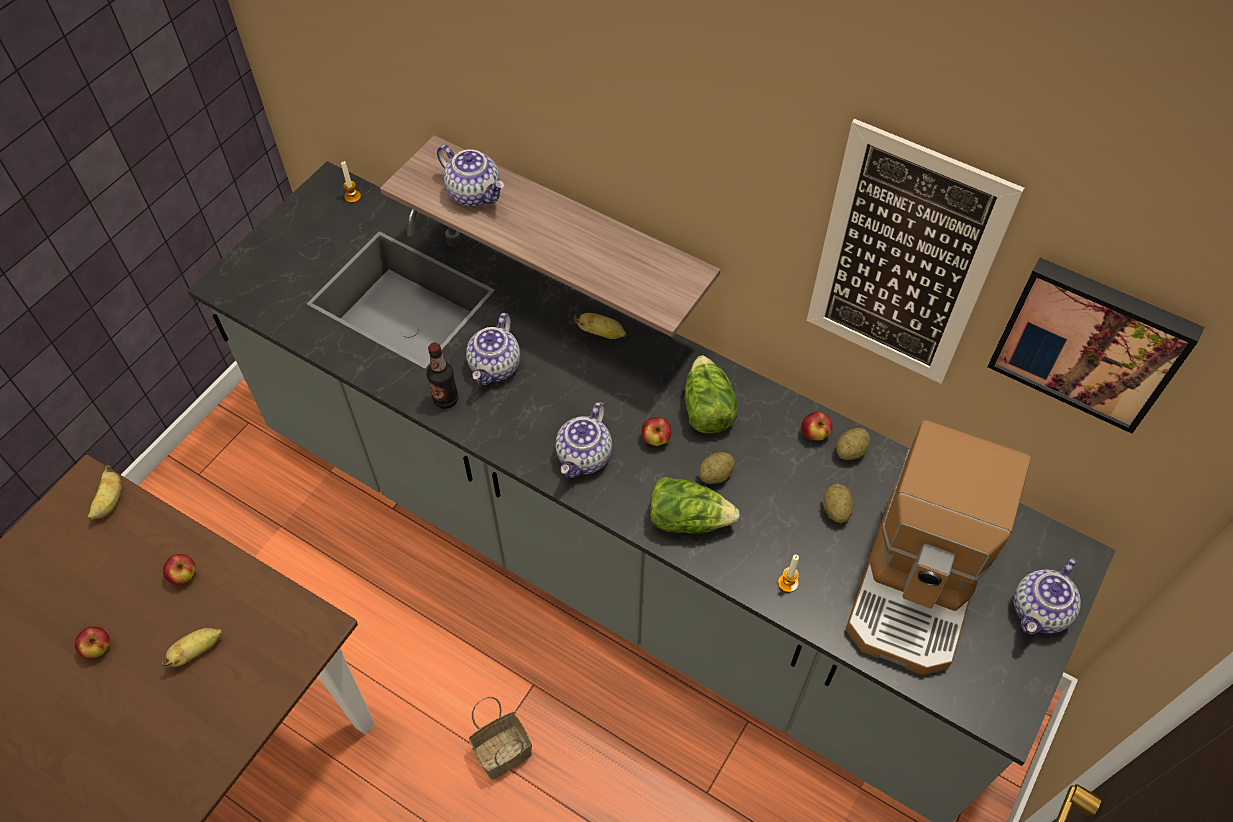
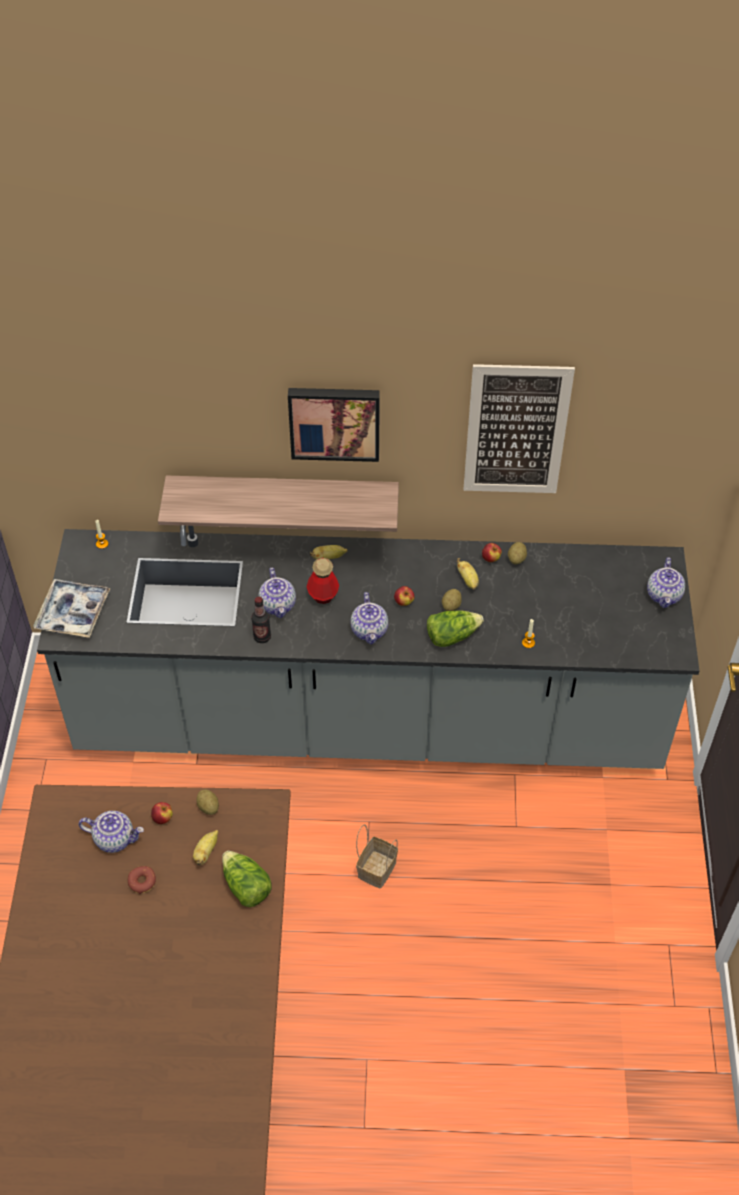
camera: 30 degrees left, 5 degrees down
apple [75,626,111,659] -> donut [127,866,156,894]
banana [88,465,122,520] -> banana moved to [457,558,479,590]
teapot [437,145,504,206] -> teapot moved to [79,811,144,853]
lettuce [684,356,738,434] -> lettuce moved to [222,851,272,907]
potato [823,484,854,523] -> potato moved to [196,790,219,815]
coffee machine [846,420,1031,675] -> none
picture [987,258,1204,434] -> picture moved to [288,388,380,462]
none -> tray [33,579,111,638]
none -> bottle [307,558,339,604]

